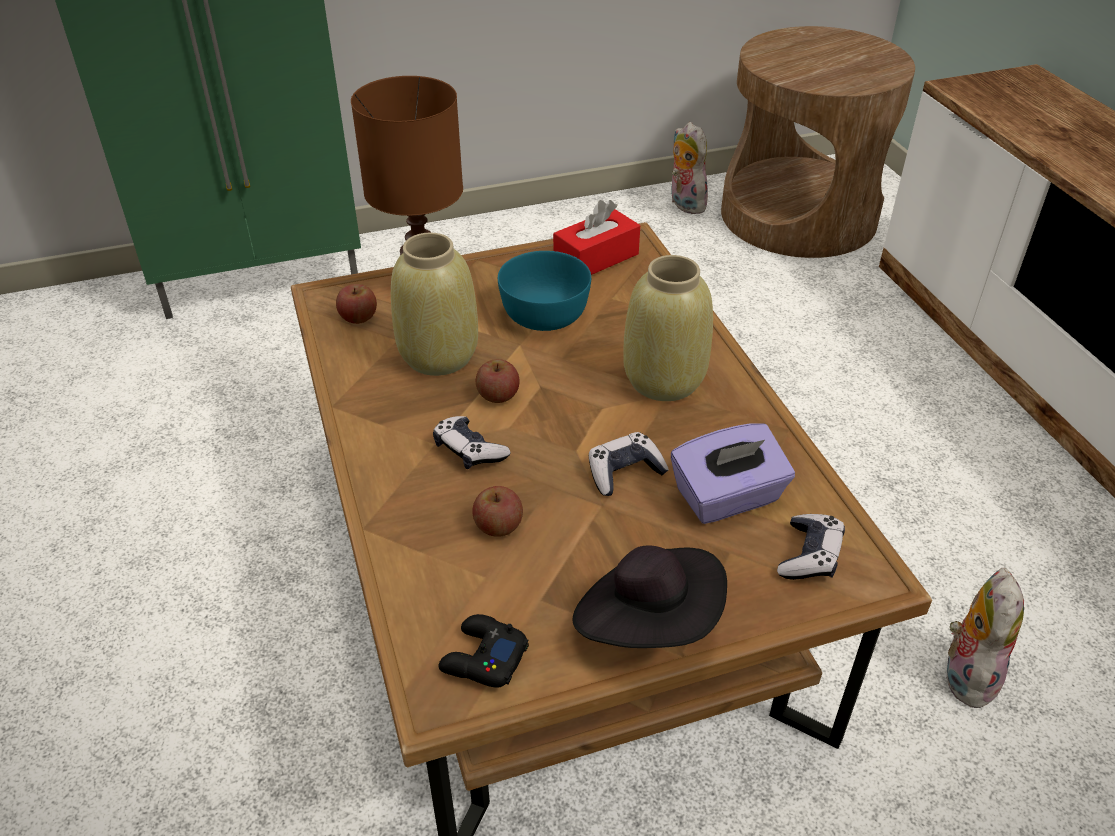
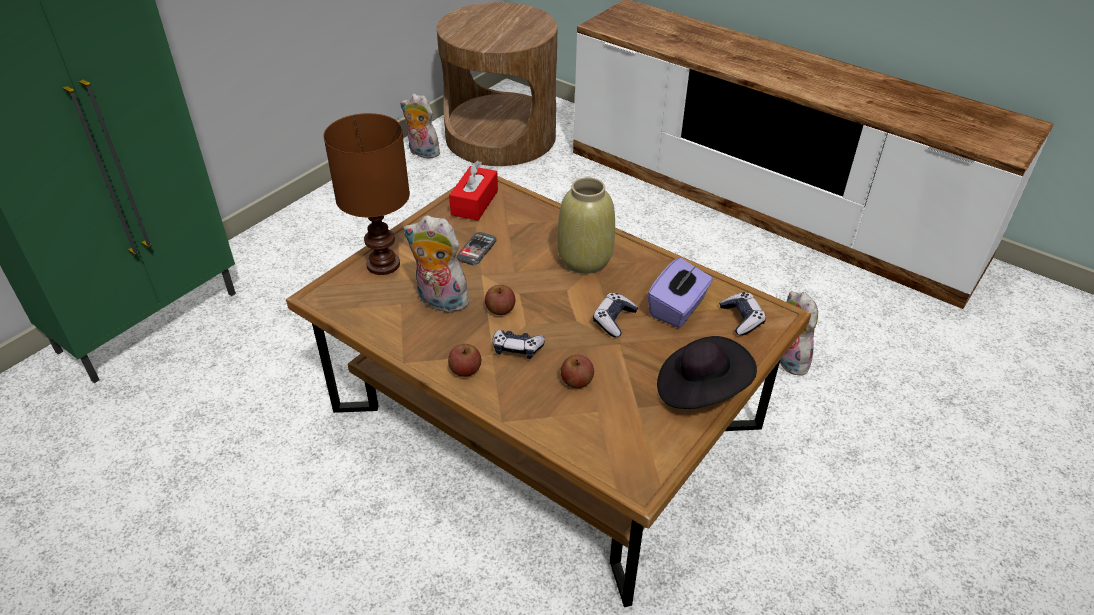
camera: 35 degrees left, 0 degrees up
apple [336,284,377,324] -> apple moved to [448,344,481,377]
beige vase [391,233,478,376] -> plush toy [403,215,469,313]
black game controller [438,614,529,688] -> none
turquoise bowl [498,251,591,331] -> phone [456,232,497,265]

